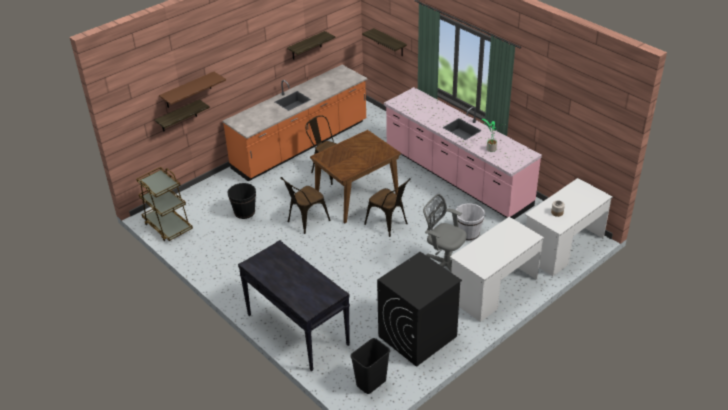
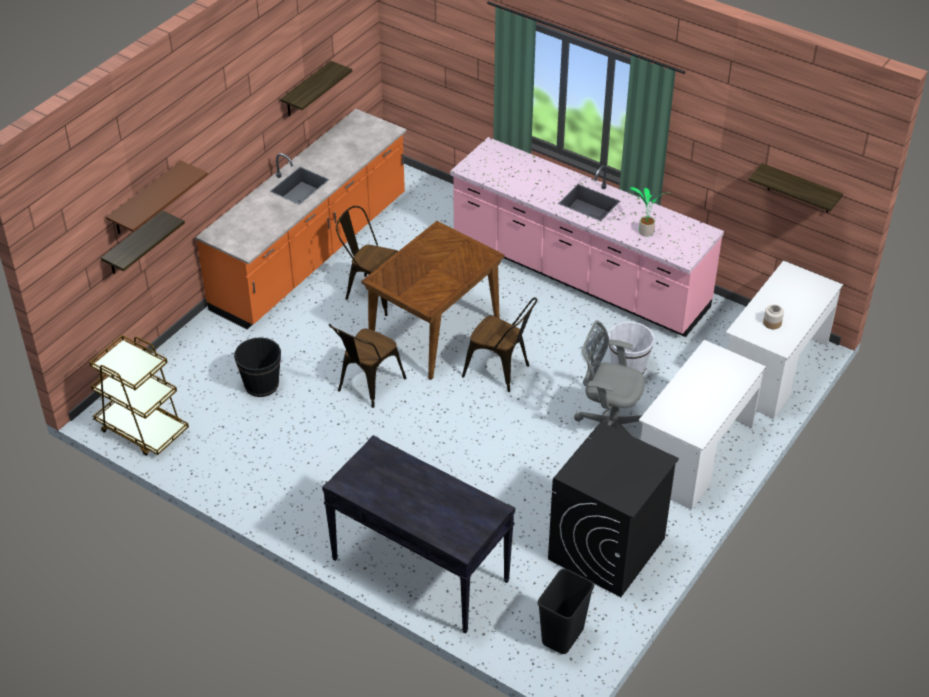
camera: 15 degrees left, 5 degrees up
shelf [362,28,407,56] -> shelf moved to [748,163,843,213]

